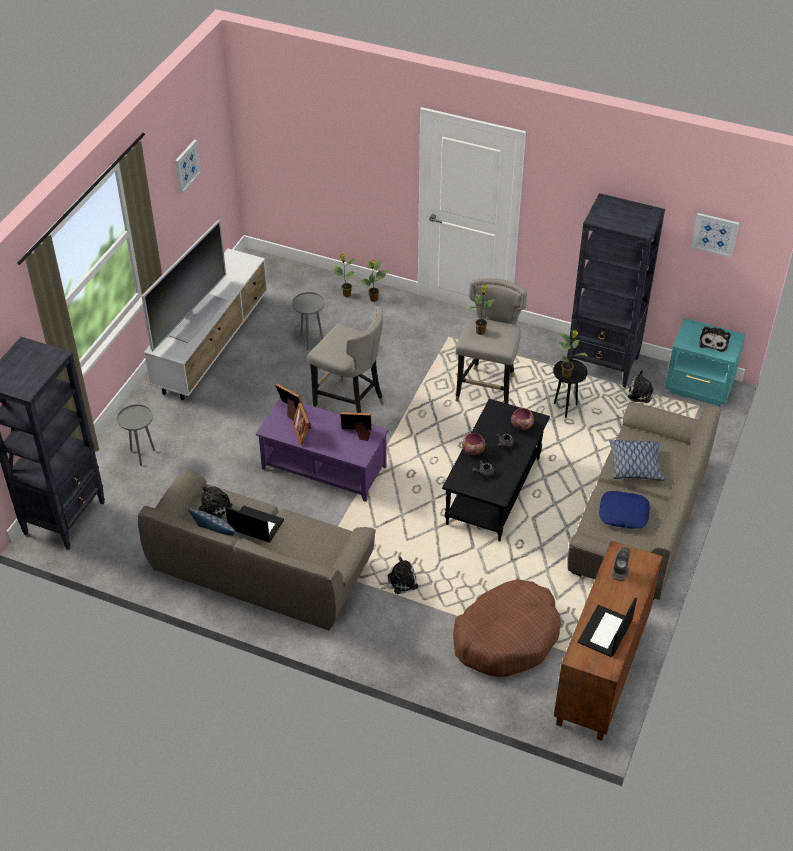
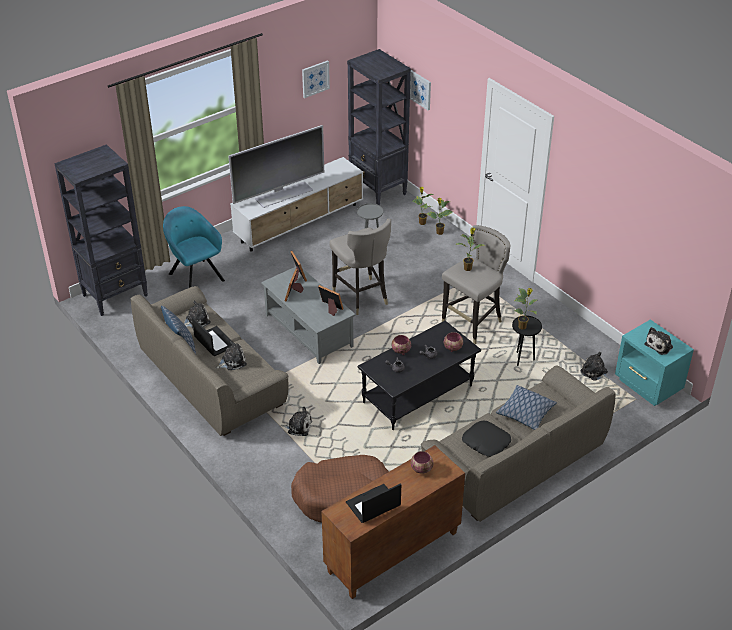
camera: 30 degrees right, 5 degrees down
grey side table [117,404,155,466] -> turquoise armchair [163,206,225,288]
purple coffee table [256,398,389,502] -> grey coffee table [261,267,355,364]
black bookcase [567,193,665,388] -> black bookcase moved to [347,49,411,206]
blue pillow [599,491,650,528] -> black pillow [462,421,511,457]
grey speaker [612,547,630,581] -> bowl [411,451,434,474]
picture [691,213,739,258] -> picture moved to [410,70,431,110]
none -> plush toy [216,341,247,370]

